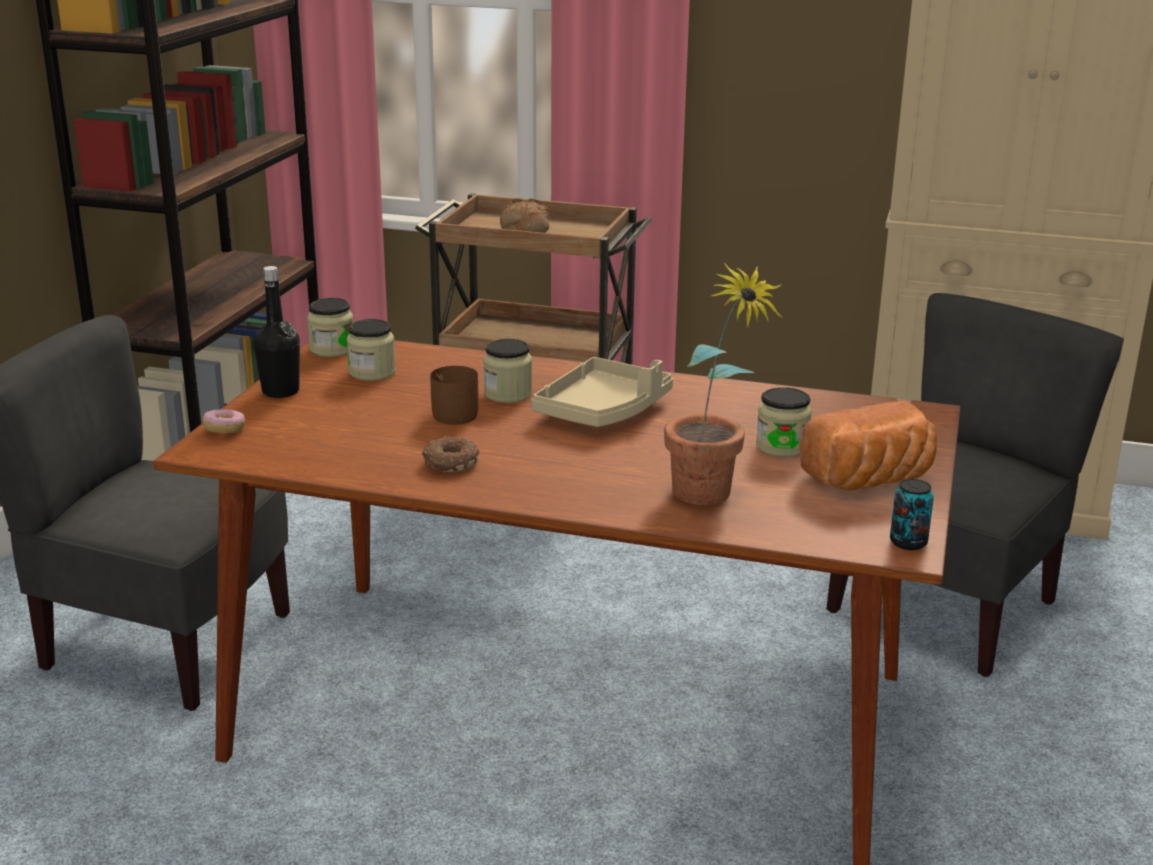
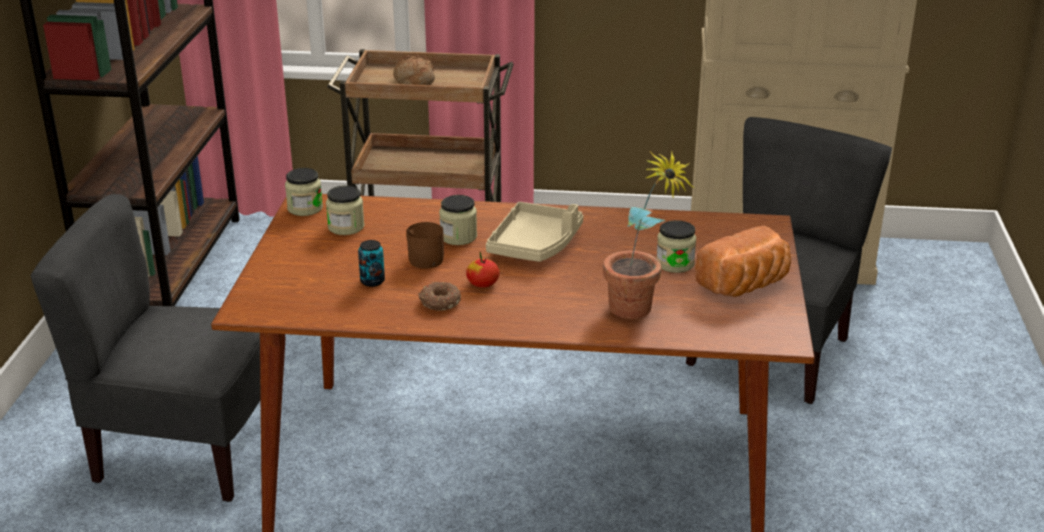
camera: 10 degrees left, 5 degrees up
donut [203,409,245,434] -> none
black bottle [254,266,300,398] -> none
can [890,479,934,550] -> can moved to [358,240,385,287]
none -> apple [466,252,500,287]

